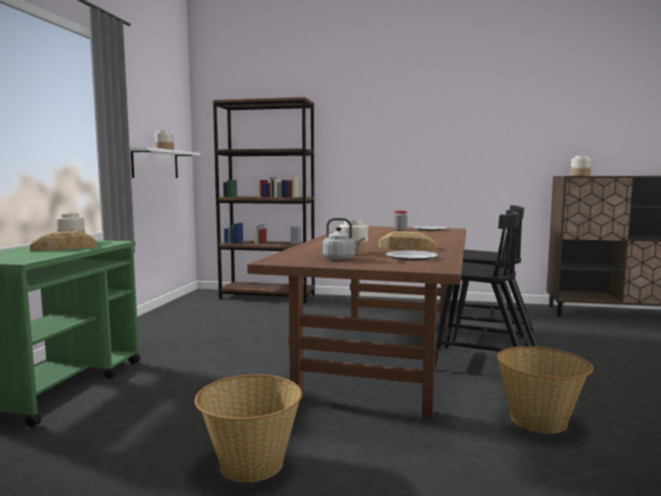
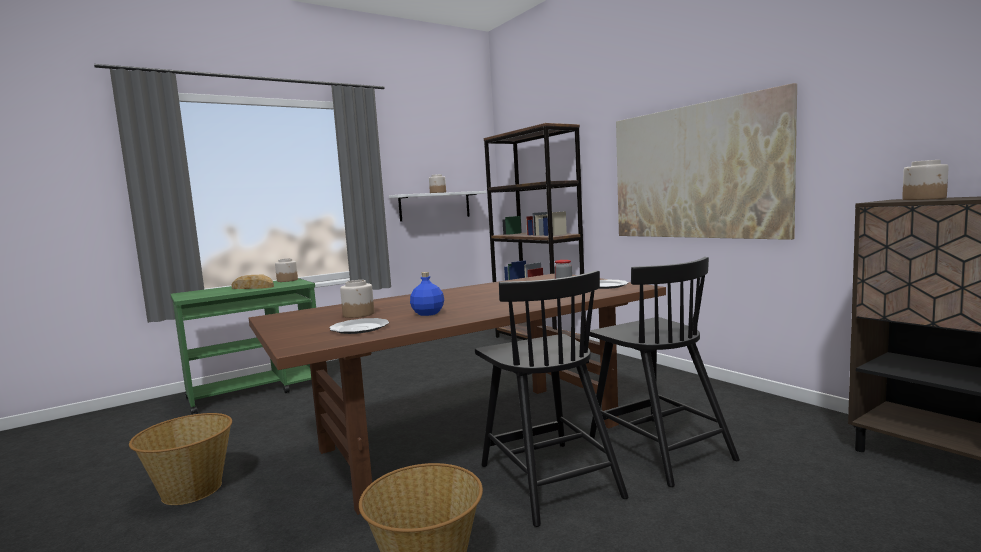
camera: 45 degrees right, 0 degrees up
grey kettle [323,218,365,260] -> none
bread [378,231,436,250] -> blue bottle [410,272,444,316]
none -> picture [616,83,797,240]

